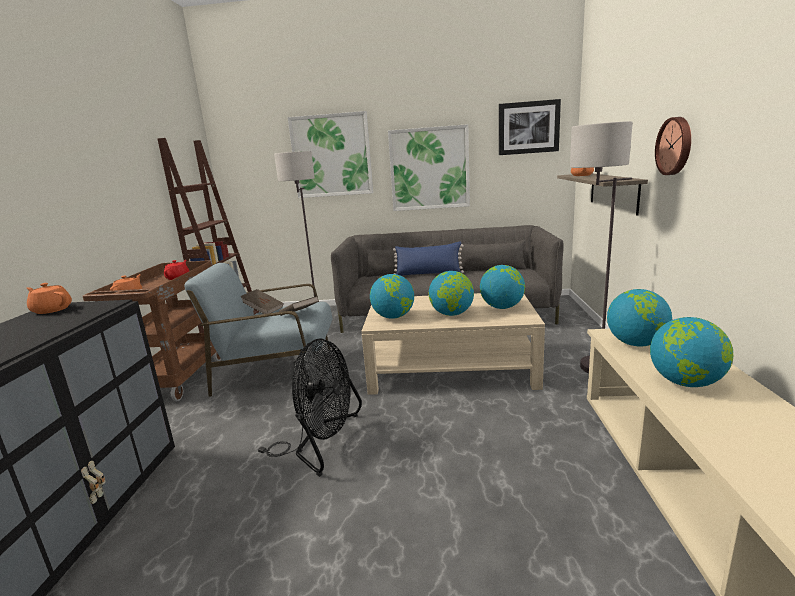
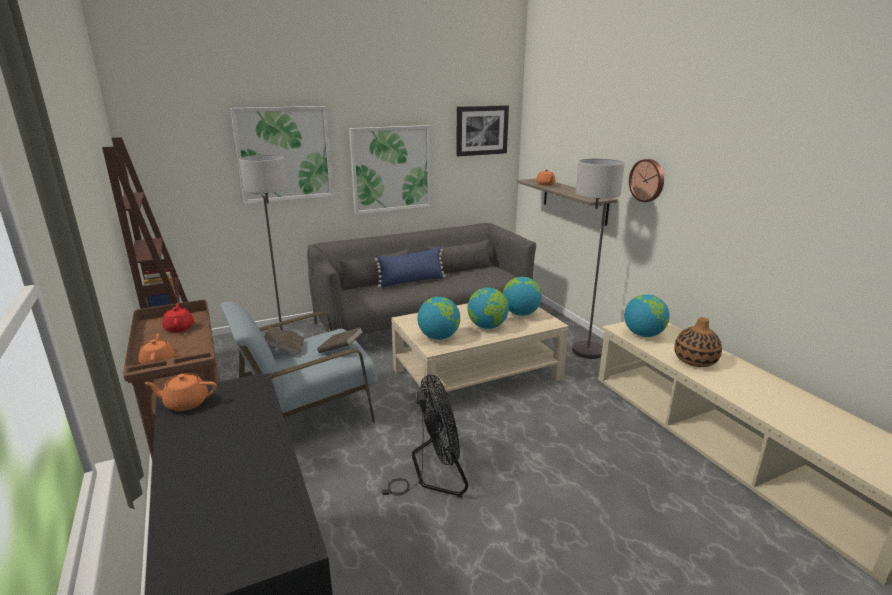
camera: 30 degrees left, 5 degrees up
globe [650,317,733,387] -> vase [674,317,722,367]

